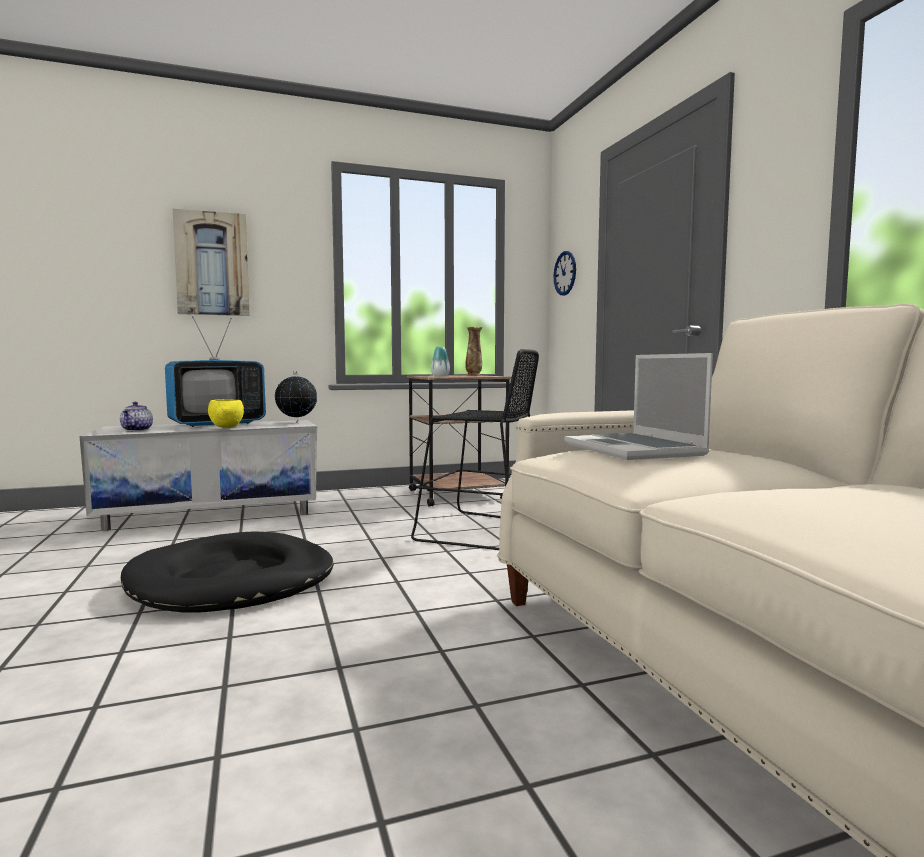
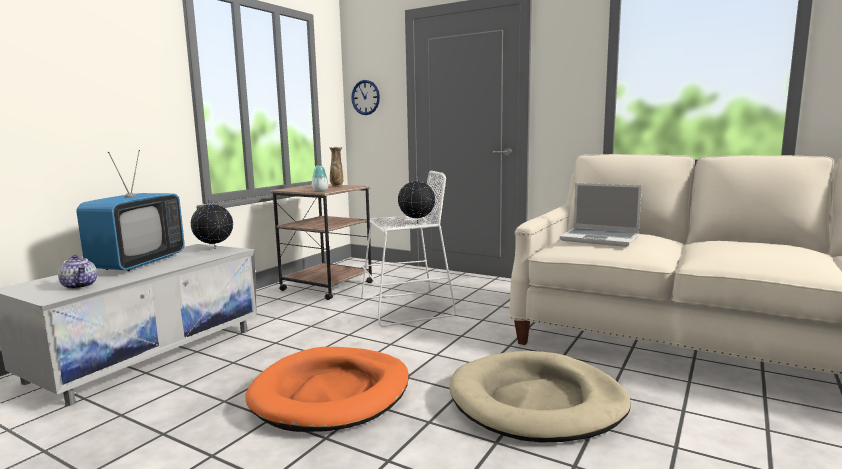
camera: 40 degrees left, 5 degrees up
black dog bed [121,531,334,613] -> orange dog bed [245,347,409,432]
picture [172,208,250,316] -> none
yellow bowl [208,399,244,428] -> none
black stool [411,349,539,550] -> white stool [361,171,456,327]
none -> globe [398,176,435,223]
none -> beige dog bed [449,351,631,443]

